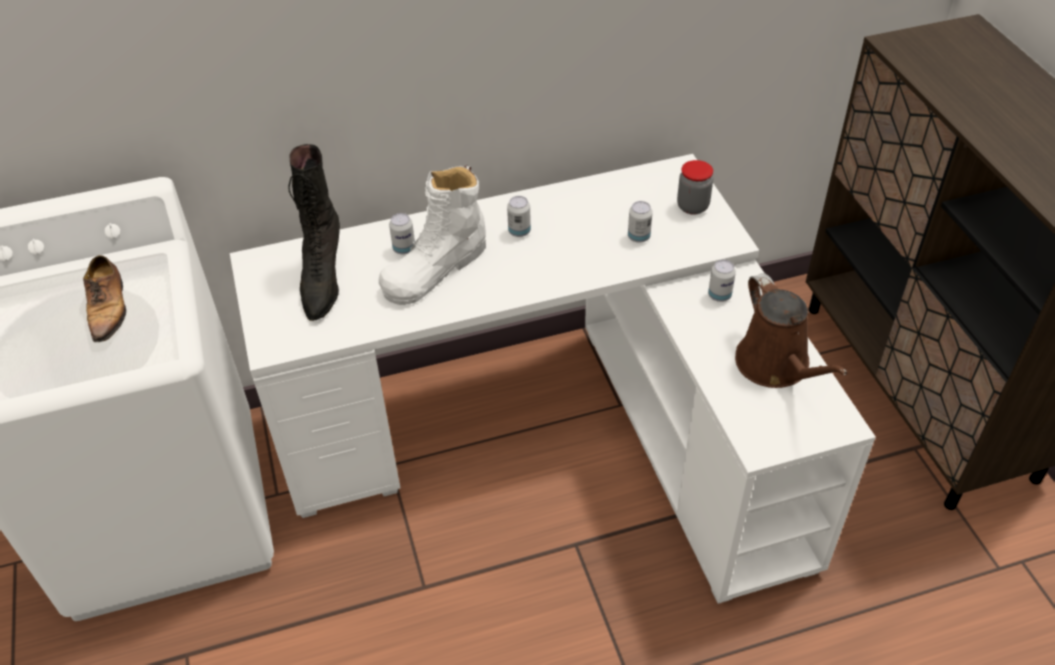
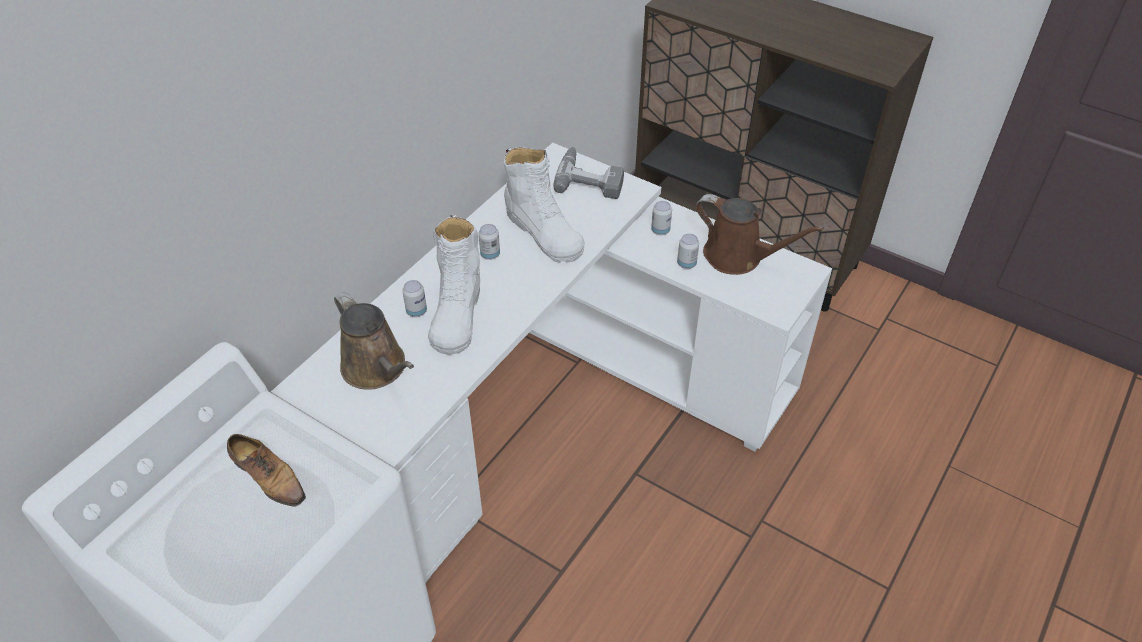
camera: 40 degrees left, 0 degrees up
black boot [289,144,340,321] -> brown watering can [334,292,414,390]
can [628,201,653,243] -> can moved to [677,234,699,269]
jar [677,160,713,215] -> power drill [553,147,624,199]
none -> white boot [504,147,585,263]

